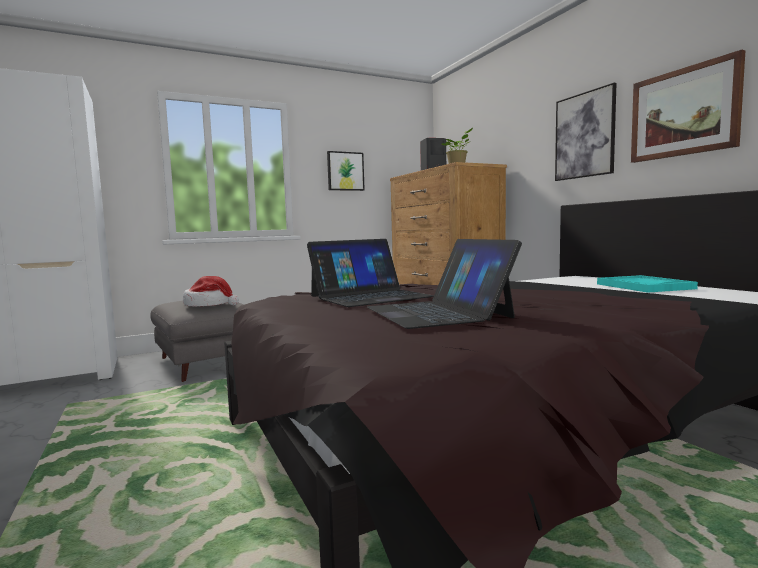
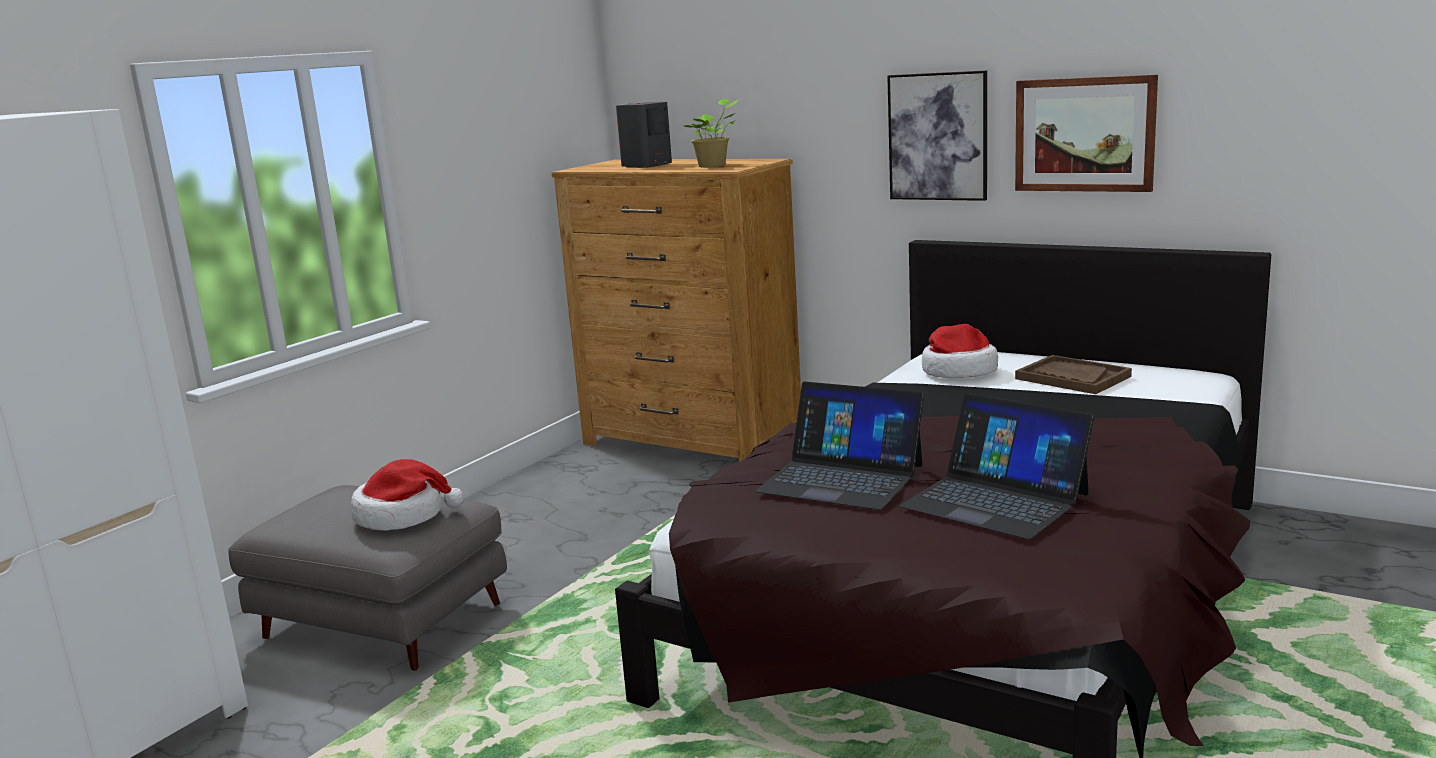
camera: 30 degrees left, 10 degrees up
laptop [307,239,434,307] -> laptop turned 90 degrees clockwise [755,381,924,510]
picture [327,151,365,191] -> none
turquoise tray [597,275,698,293] -> brown tray [1015,355,1132,394]
none -> hat [922,324,998,378]

